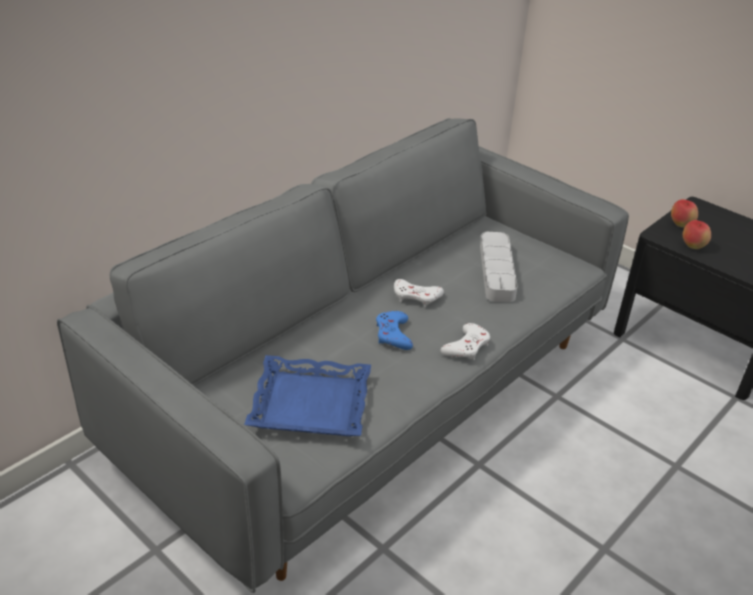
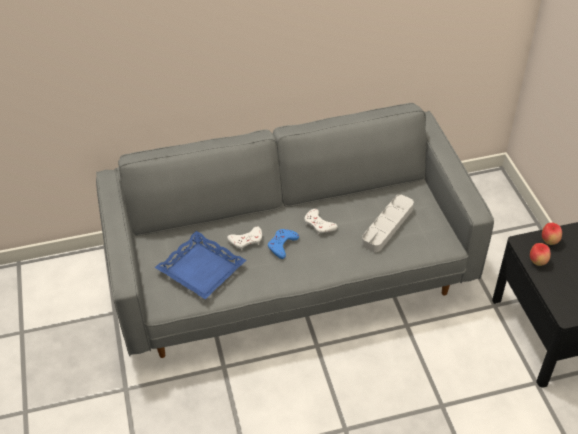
camera: 35 degrees right, 10 degrees up
white game controller [441,323,490,360] -> white game controller moved to [227,226,262,250]

